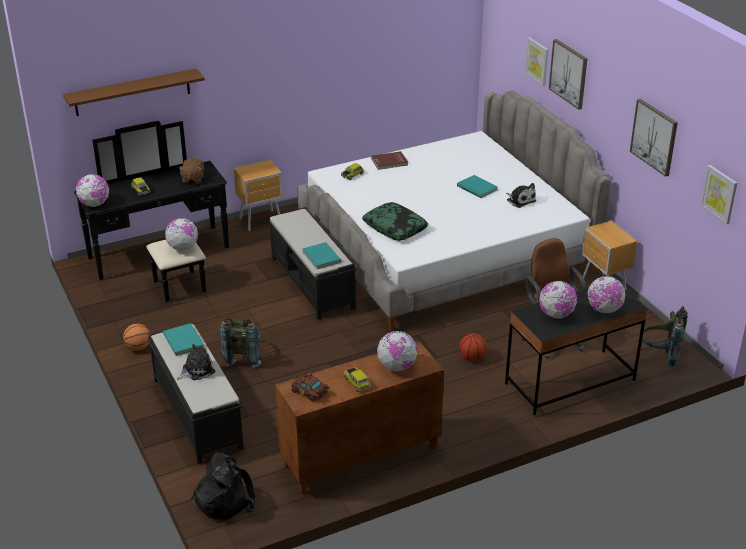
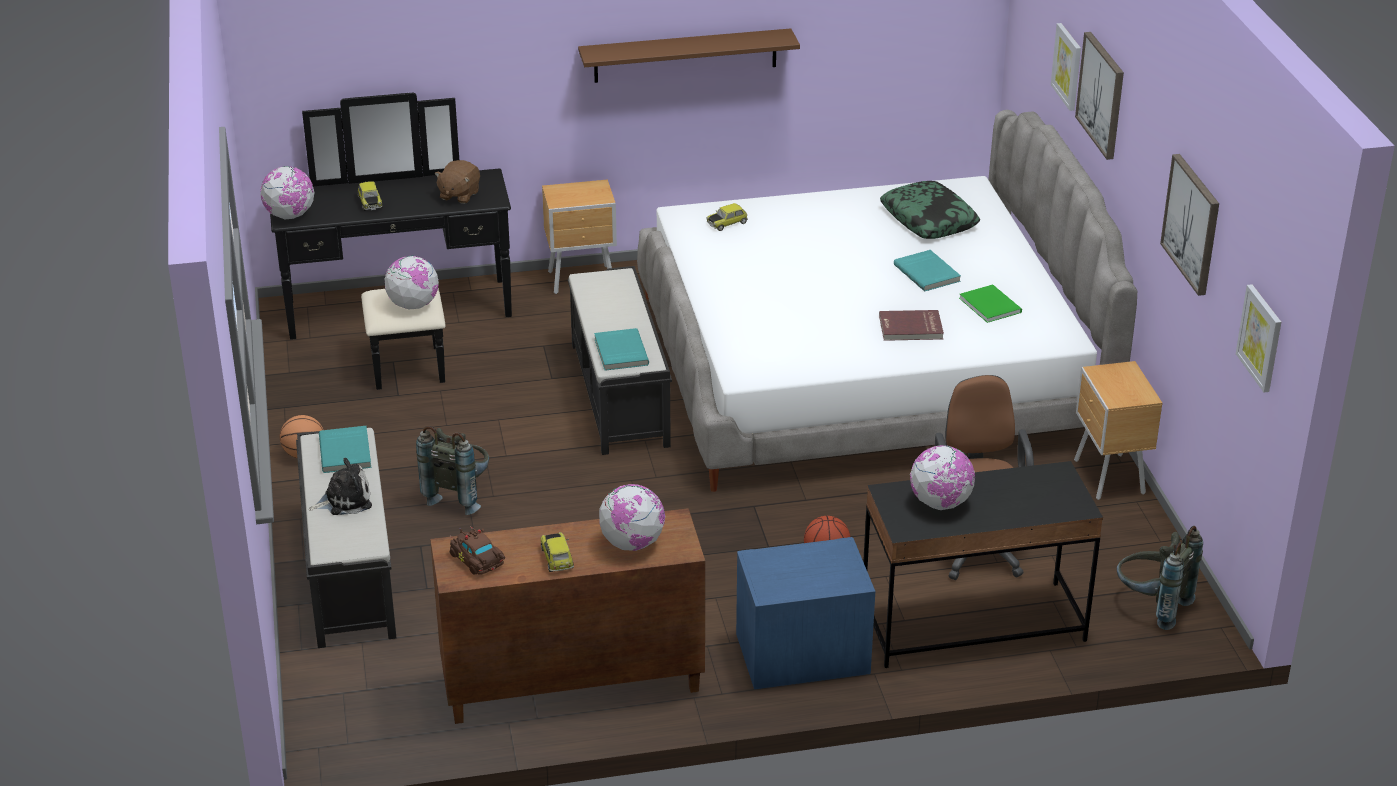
camera: 15 degrees right, 0 degrees up
brown shelf [63,69,205,116] -> brown shelf moved to [578,28,800,83]
black backpack [191,452,255,520] -> none
pillow [362,202,428,241] -> pillow moved to [880,181,980,239]
red book [371,151,408,170] -> red book moved to [879,310,944,341]
plush toy [506,183,536,208] -> green book [959,285,1022,323]
globe [588,276,625,313] -> none
none -> blue nightstand [736,537,875,689]

